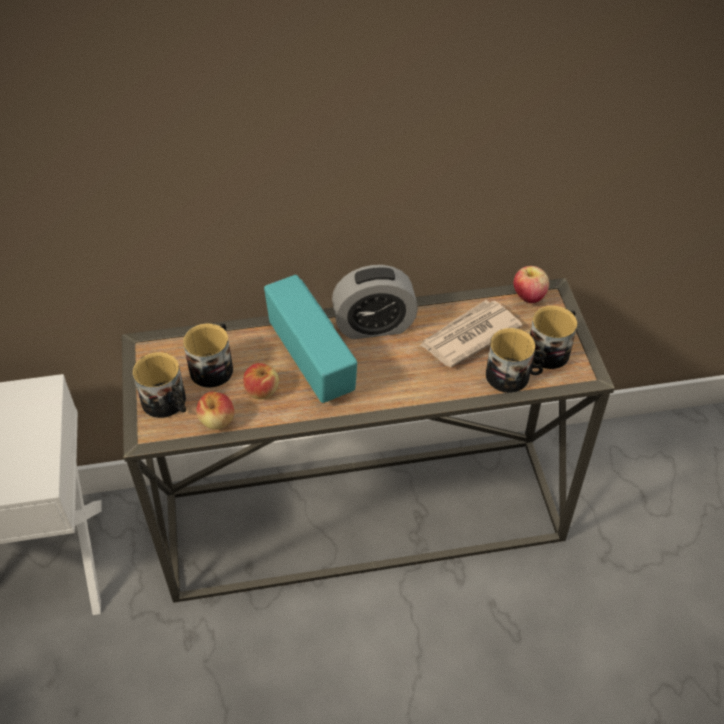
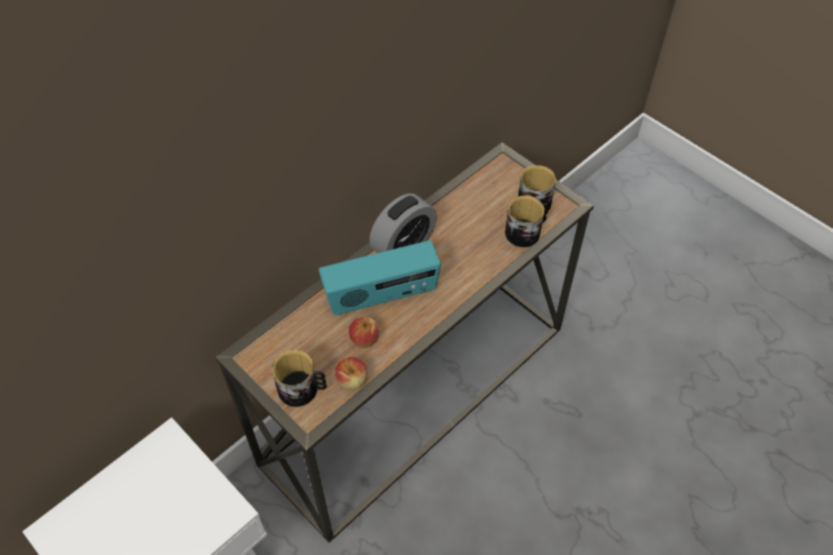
camera: 35 degrees left, 5 degrees up
mug [183,324,233,388] -> none
radio [264,275,357,403] -> radio turned 135 degrees clockwise [319,240,441,315]
newspaper [420,300,523,367] -> none
apple [513,266,549,303] -> none

